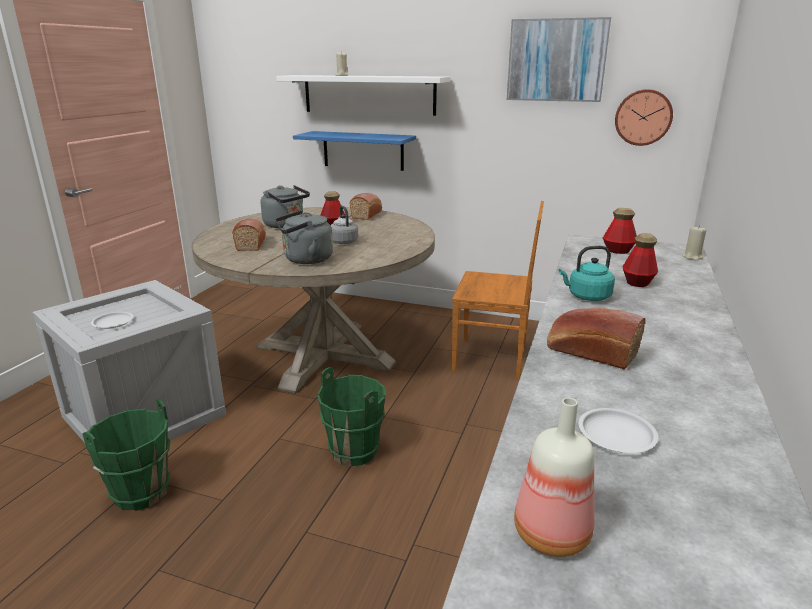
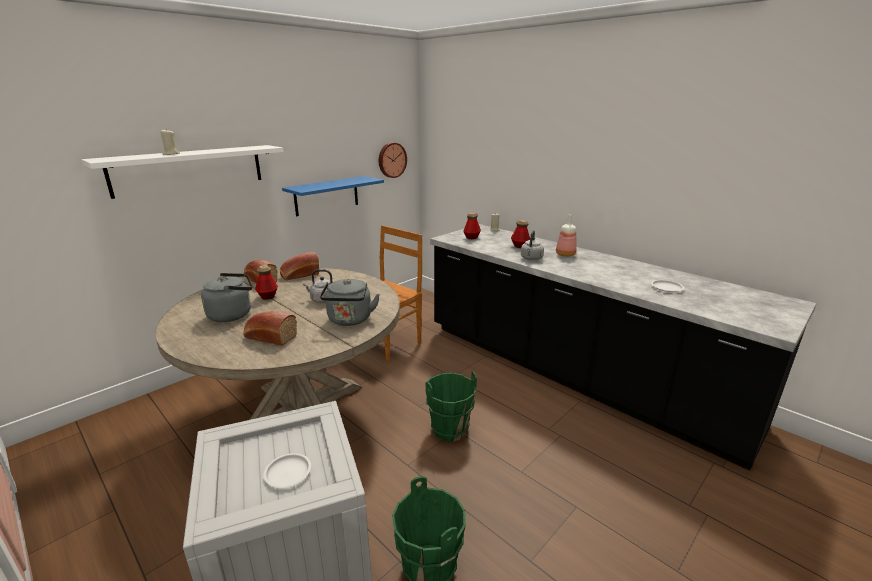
camera: 65 degrees left, 0 degrees up
blue shelf [293,131,416,171] -> blue shelf moved to [282,176,384,216]
picture [507,17,611,102] -> none
bottle [514,398,595,557] -> bottle moved to [556,214,577,257]
bread [547,308,645,370] -> bread moved to [280,252,319,280]
turquoise kettle [559,246,615,301] -> grey kettle [521,230,544,260]

